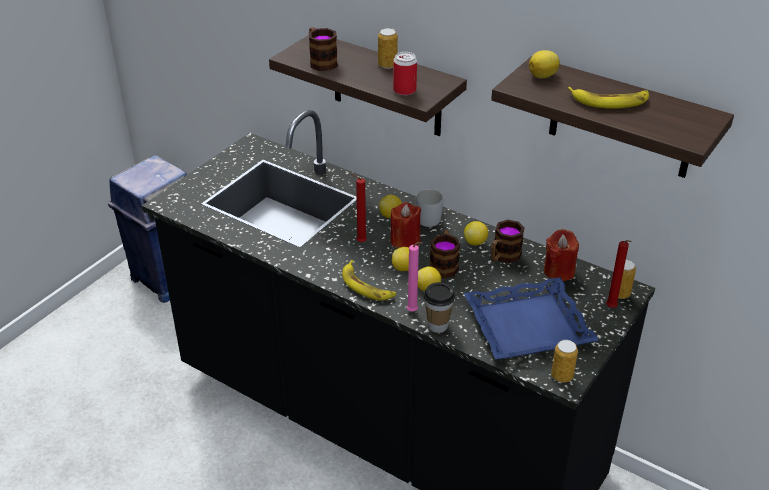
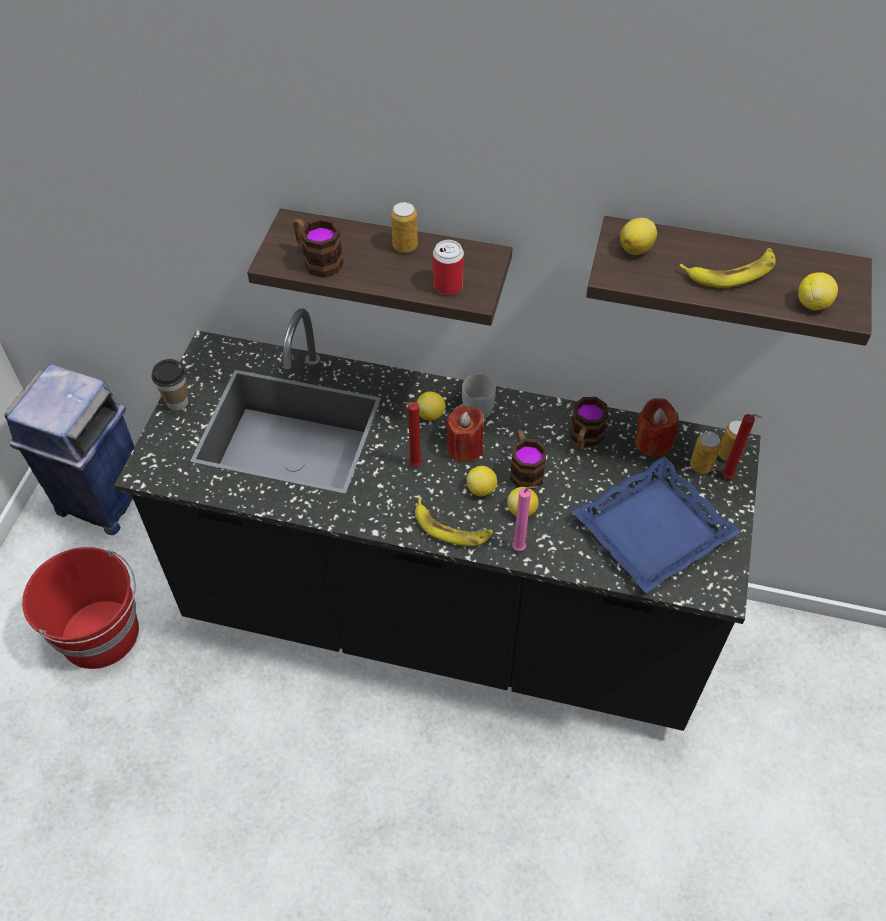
camera: 20 degrees left, 15 degrees up
cup [424,282,455,333] -> cup moved to [151,359,188,411]
lemon [464,221,488,246] -> lemon moved to [798,272,838,310]
can [551,340,578,382] -> can moved to [690,431,721,474]
none -> red bucket [22,547,139,669]

